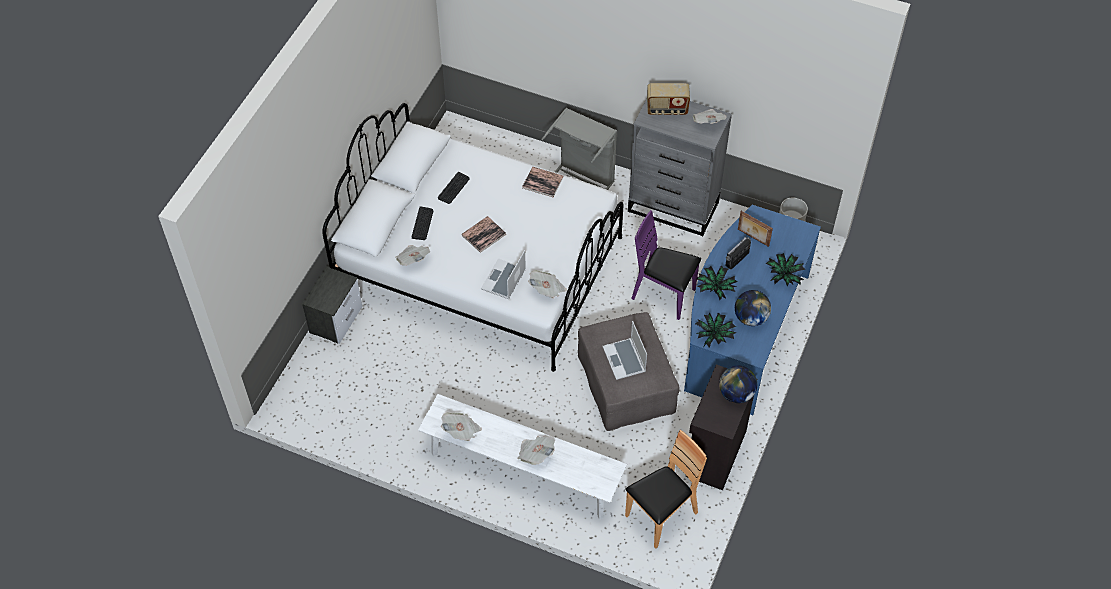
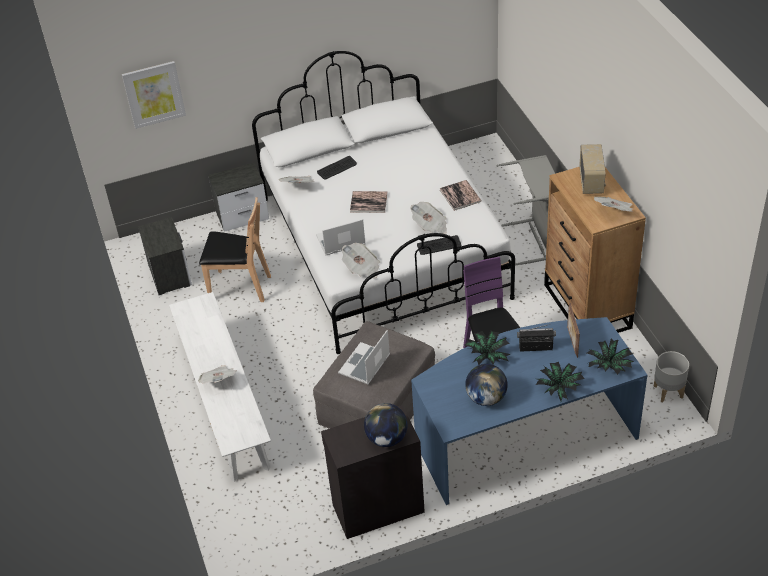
camera: 50 degrees right, 10 degrees down
keyboard [438,172,469,204] -> keyboard moved to [417,235,461,255]
newspaper [441,412,482,441] -> newspaper moved to [410,202,447,234]
brown chair [625,430,707,548] -> brown chair moved to [199,197,271,302]
grey dresser [628,99,732,236] -> brown dresser [544,167,646,333]
radio [647,83,690,115] -> radio turned 135 degrees counterclockwise [580,144,606,194]
potted plant [695,312,736,348] -> potted plant moved to [587,338,634,375]
none -> picture [122,61,186,129]
none -> nightstand [138,217,192,295]

